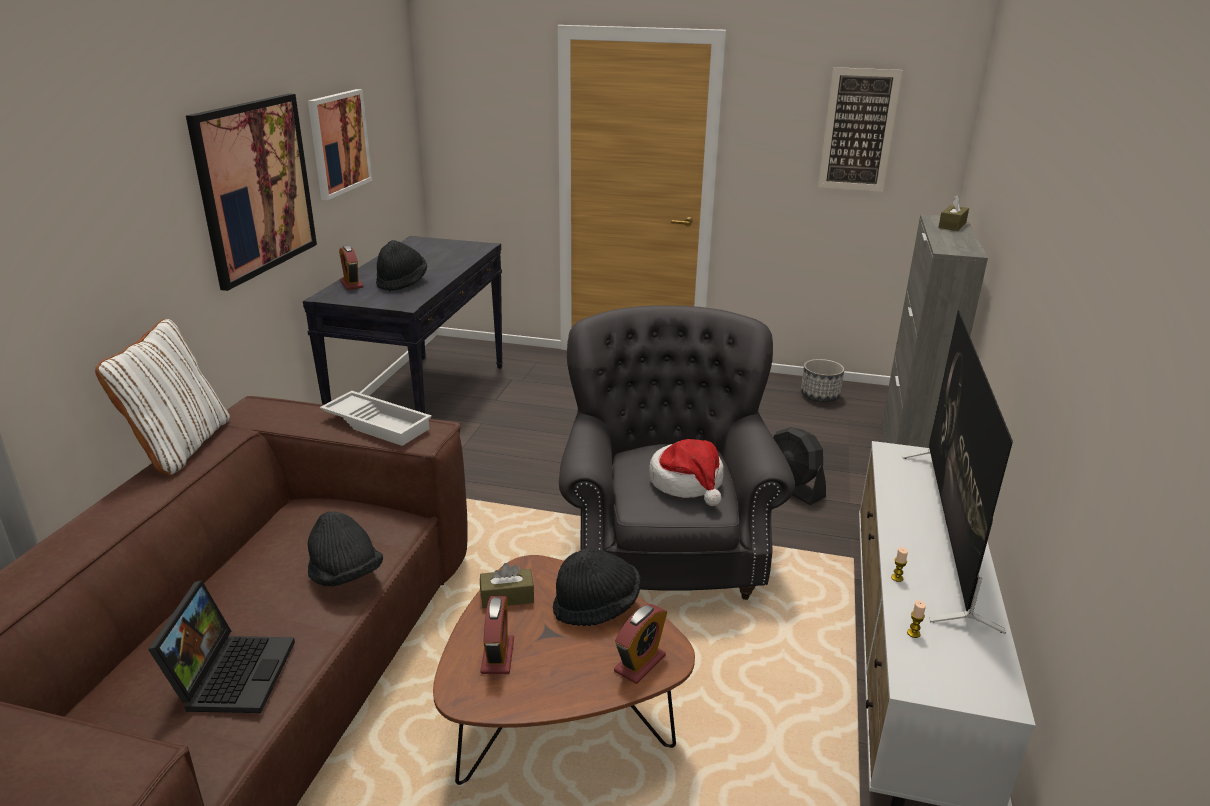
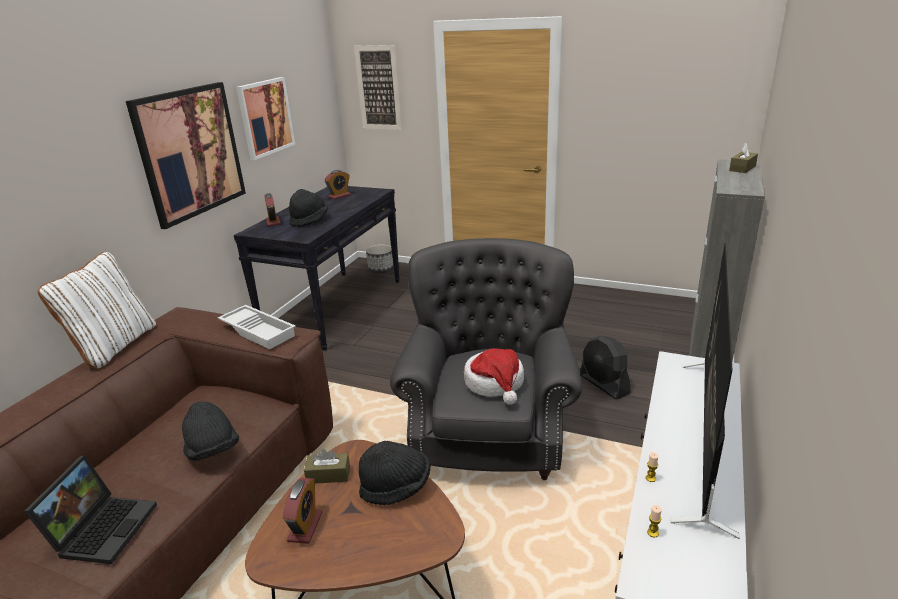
camera: 10 degrees right, 0 degrees up
alarm clock [614,604,667,684] -> alarm clock moved to [324,170,351,199]
planter [801,359,844,402] -> planter moved to [366,244,394,273]
picture [818,67,902,192] -> picture moved to [354,45,402,130]

